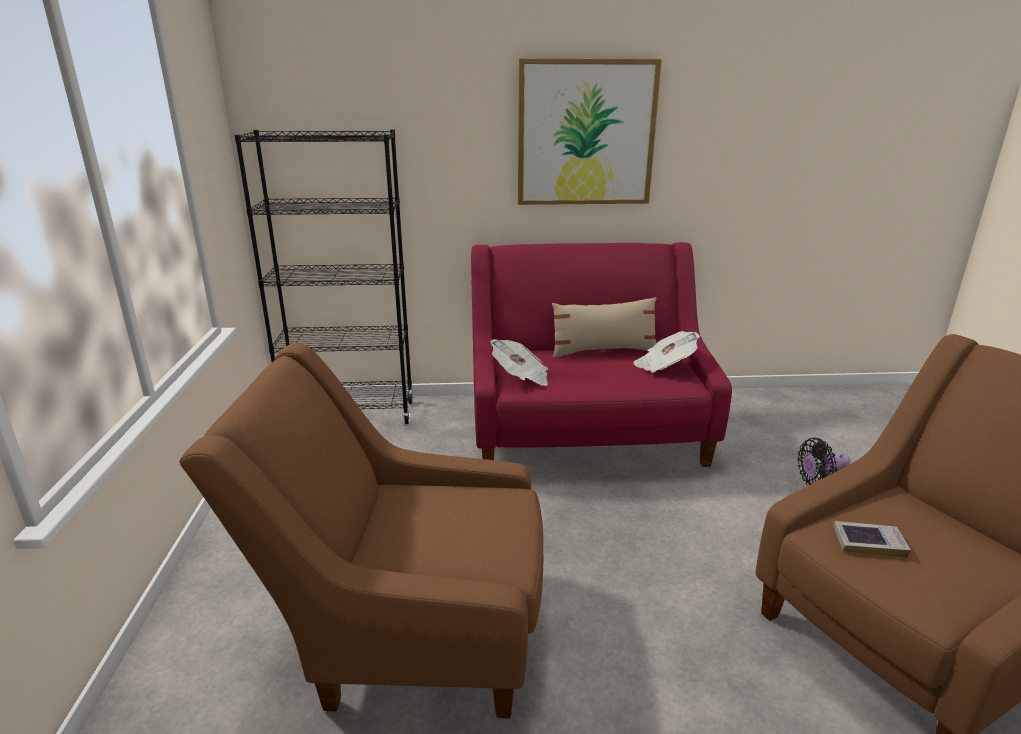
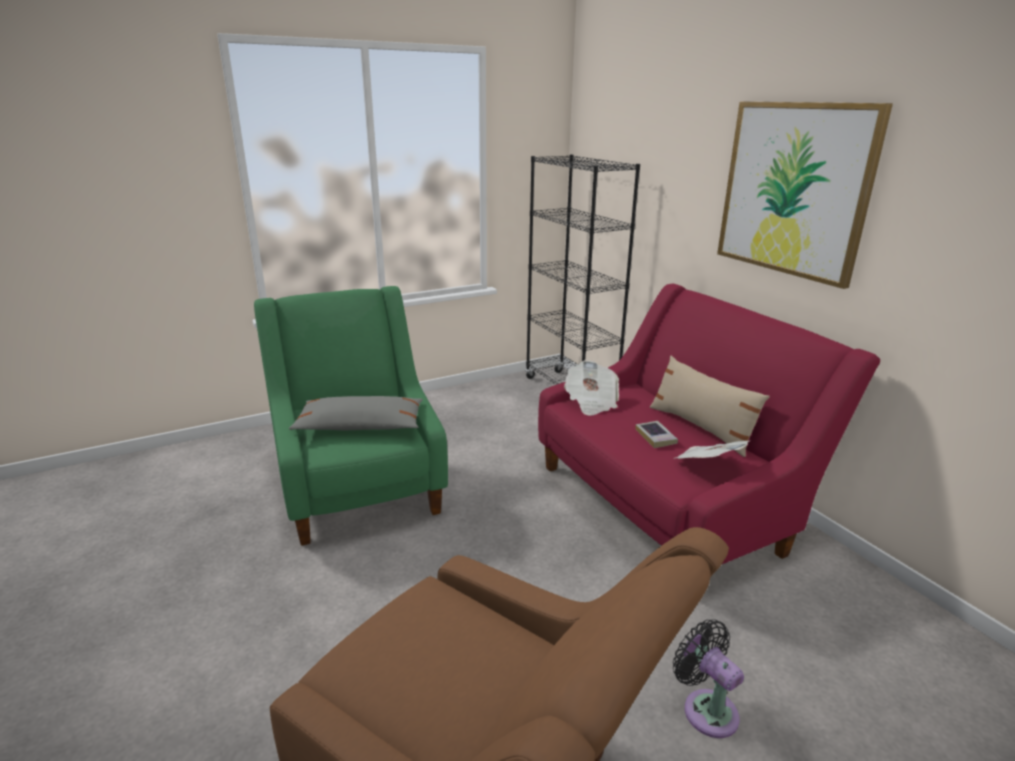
camera: 65 degrees right, 0 degrees up
brown armchair [179,343,543,718] -> green armchair [254,286,448,546]
book [834,521,911,558] -> book moved to [635,421,678,448]
none -> grey pillow [289,396,423,430]

